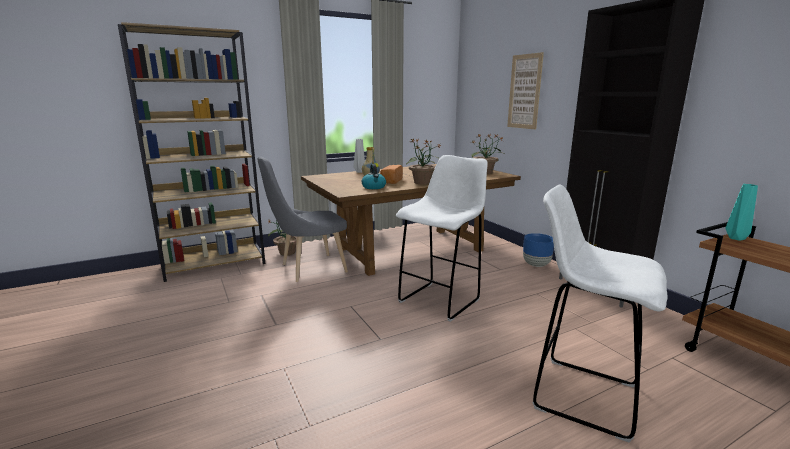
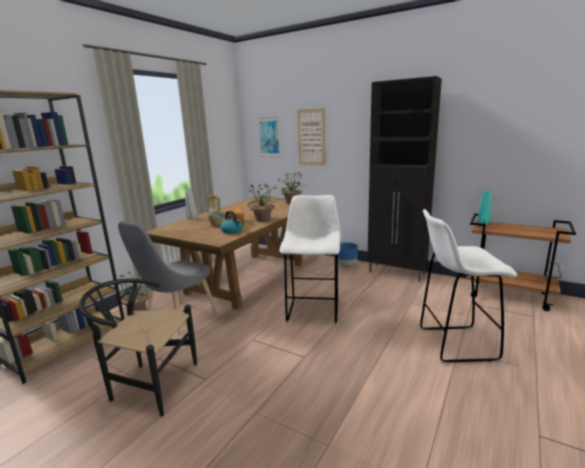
camera: 30 degrees left, 0 degrees up
none -> black chair [79,278,197,416]
none -> picture [257,117,281,157]

